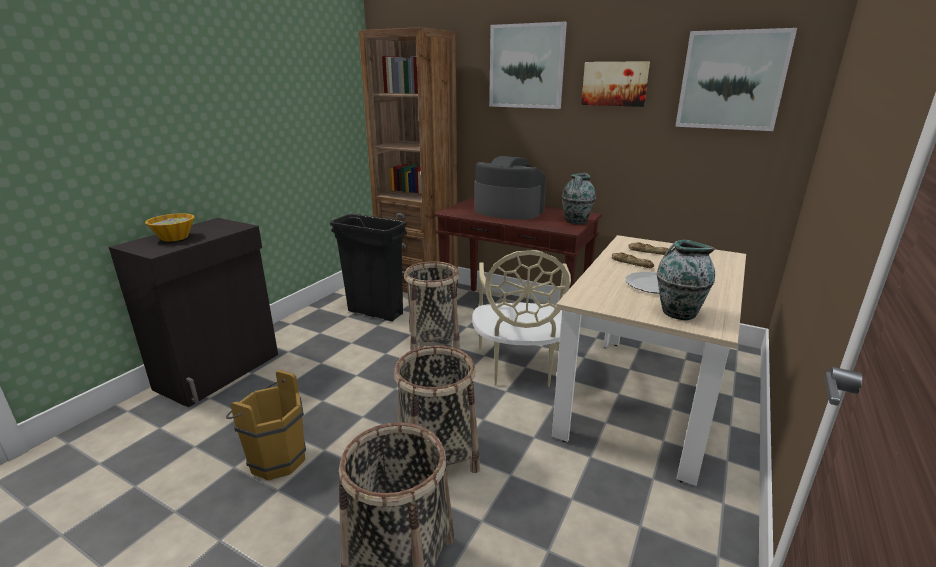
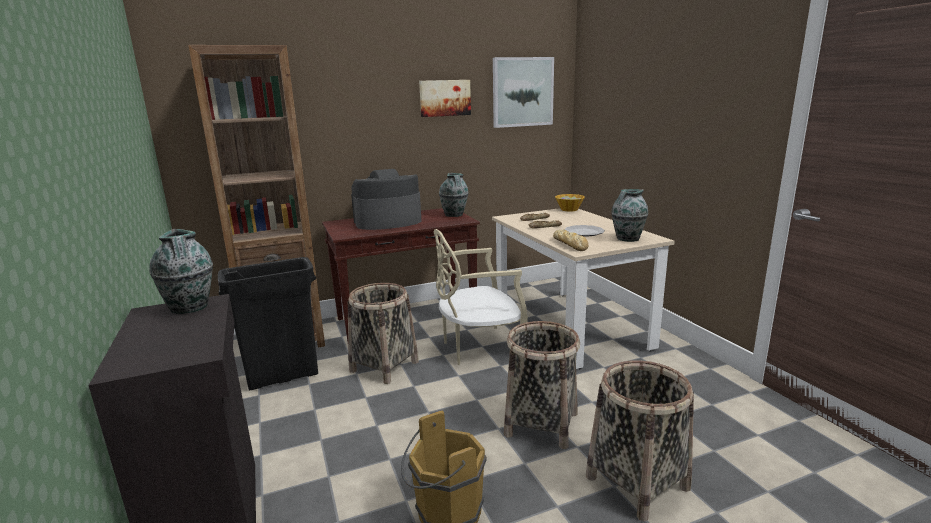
camera: 50 degrees left, 5 degrees down
bowl [145,214,195,242] -> bowl moved to [555,194,585,211]
beige chair [472,250,571,387] -> beige chair turned 120 degrees clockwise [434,229,528,365]
picture [489,22,567,109] -> none
none -> vase [149,229,213,314]
none -> bread [553,229,588,251]

